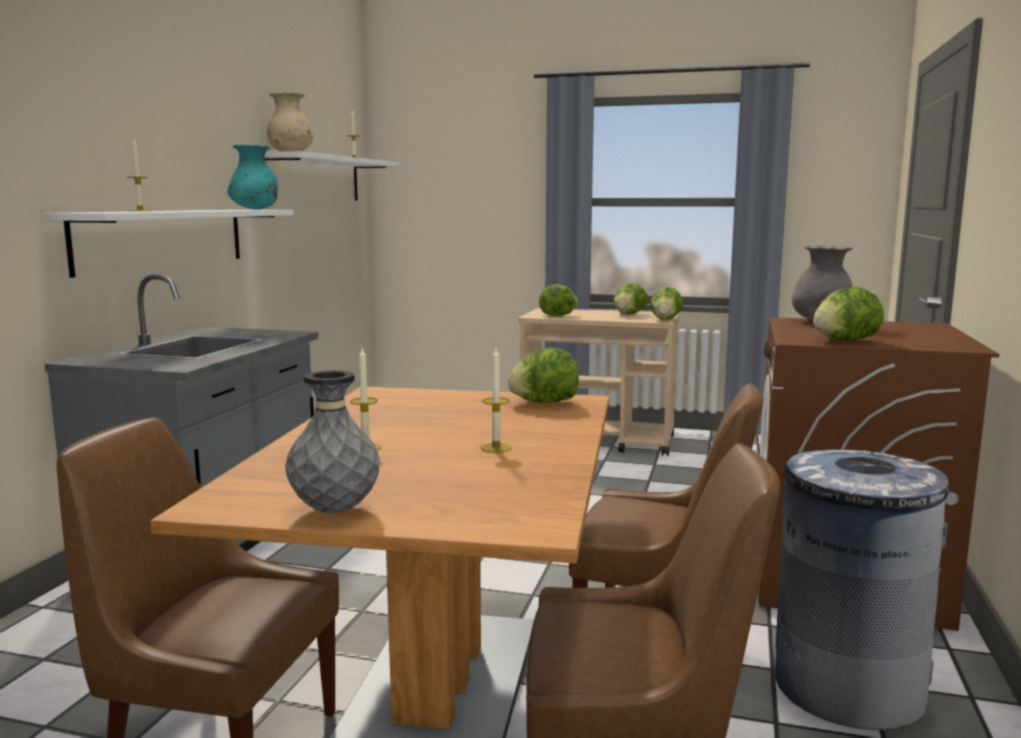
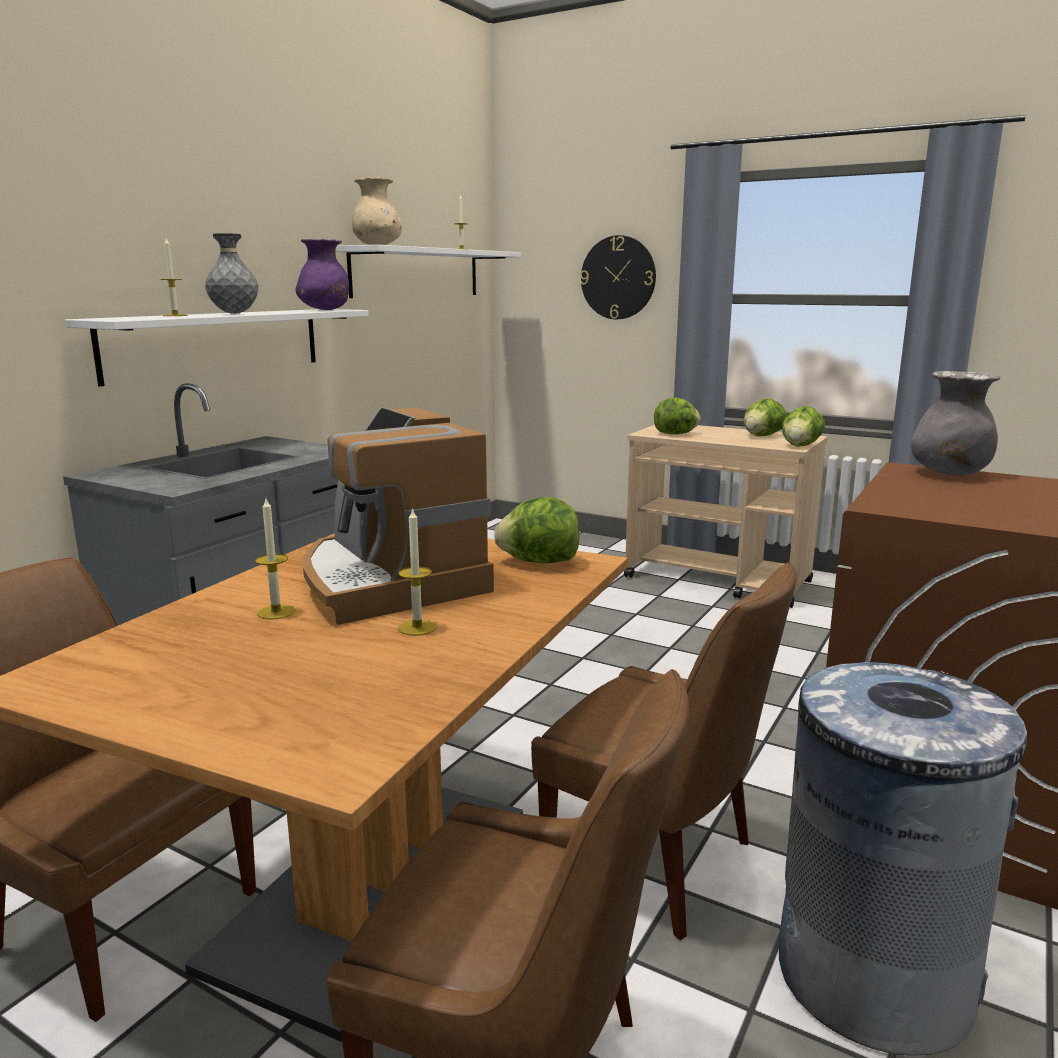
camera: 15 degrees right, 5 degrees up
turquoise vase [227,145,278,209] -> purple vase [296,239,349,310]
grey vase [285,370,380,513] -> grey vase moved to [205,233,258,314]
lettuce [813,287,884,341] -> none
none -> coffee machine [303,408,494,625]
none -> wall clock [580,235,656,319]

